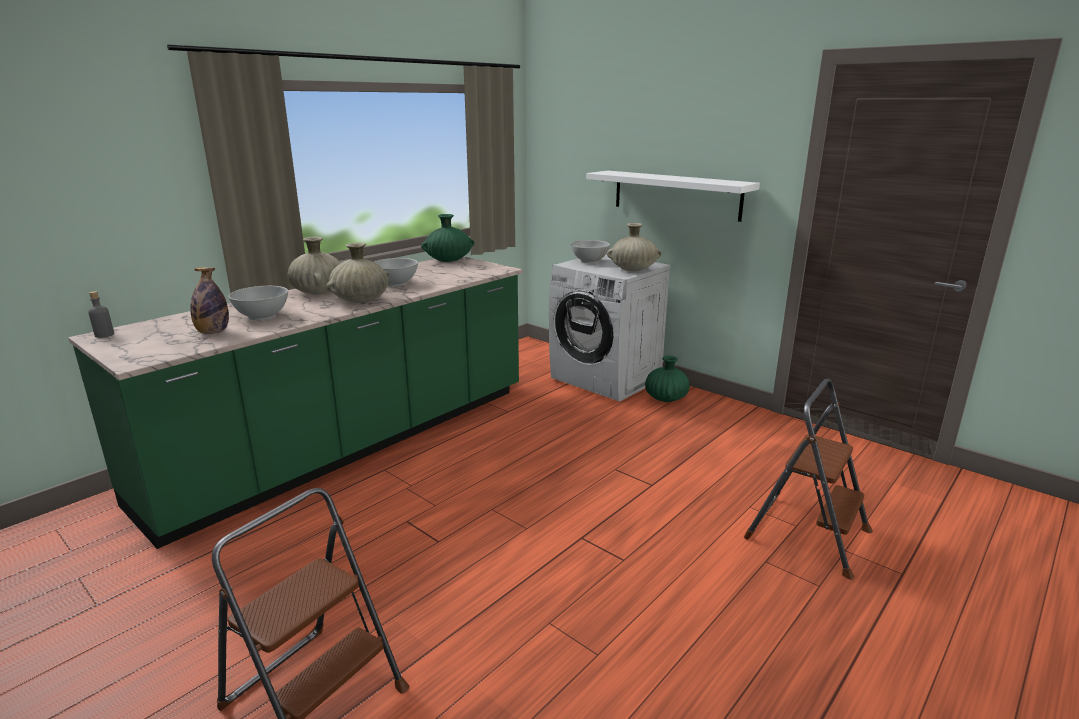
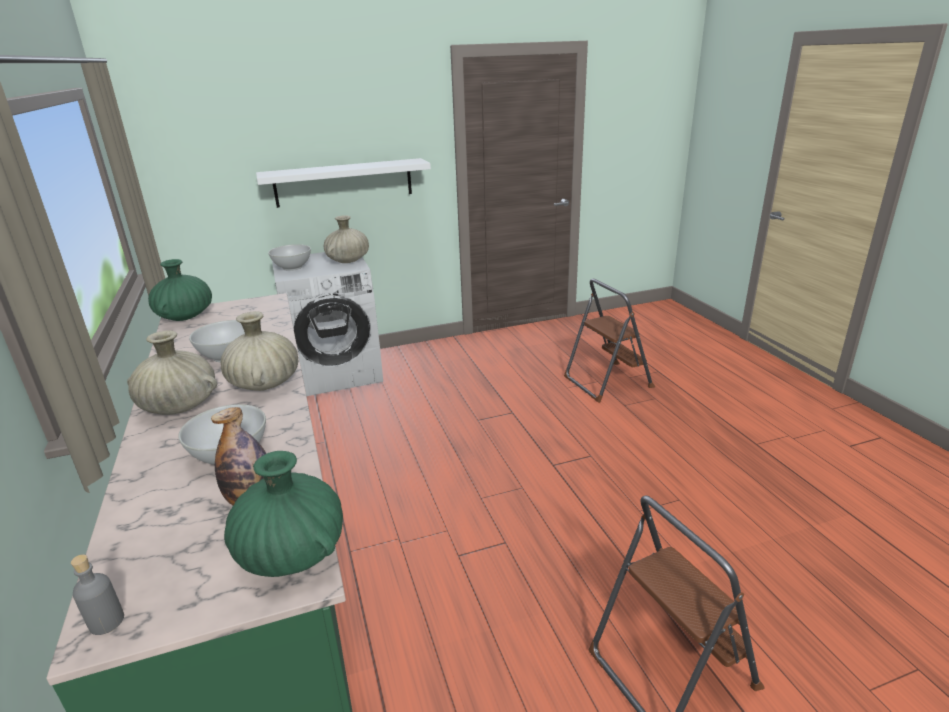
camera: 60 degrees left, 5 degrees up
green vase [645,355,690,402] -> green vase moved to [224,451,343,577]

